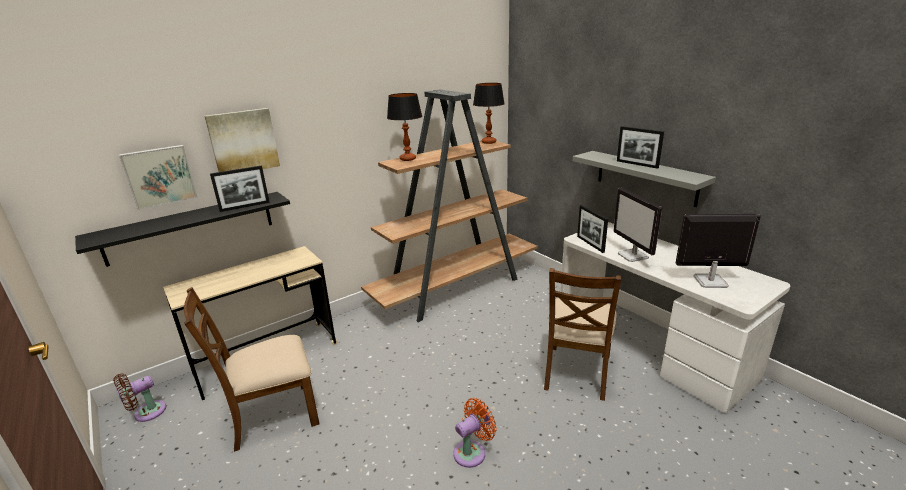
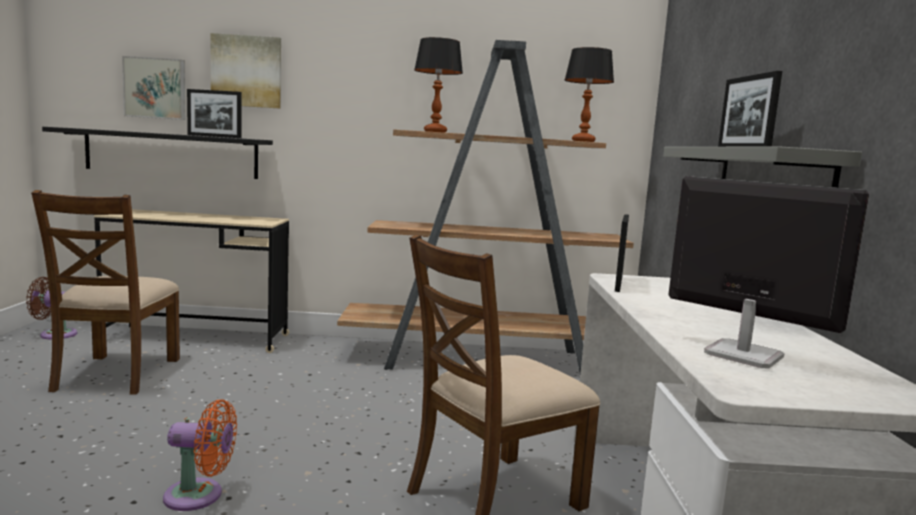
camera: 35 degrees right, 15 degrees down
brown chair [184,287,320,452] -> brown chair turned 105 degrees counterclockwise [31,190,180,395]
monitor [614,188,662,262] -> none

